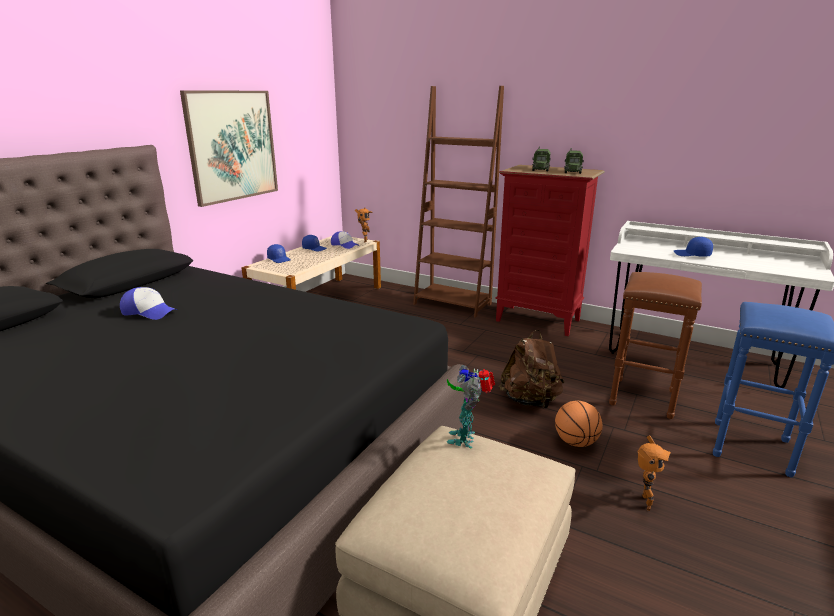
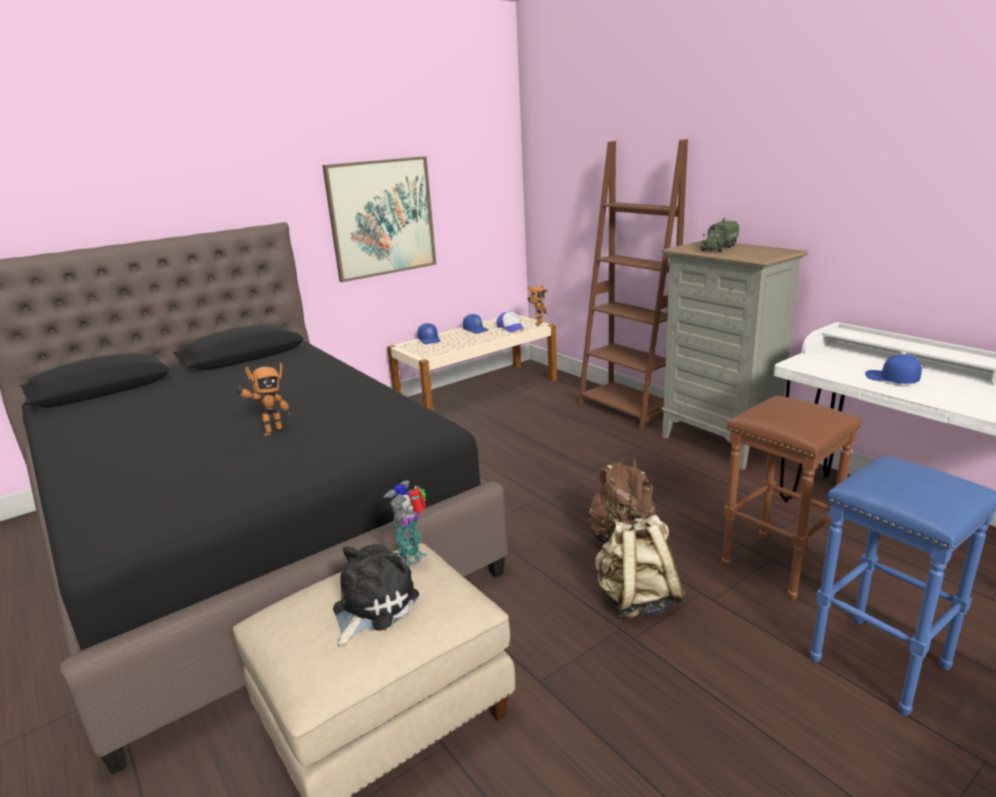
camera: 25 degrees right, 0 degrees up
cap [120,287,177,320] -> none
red dresser [495,165,605,336] -> grey dresser [660,241,808,470]
basketball [555,400,603,447] -> beige backpack [595,515,685,619]
toy truck [564,148,584,174] -> none
toy robot [637,435,671,511] -> toy robot moved to [235,363,291,437]
none -> plush toy [333,544,419,646]

